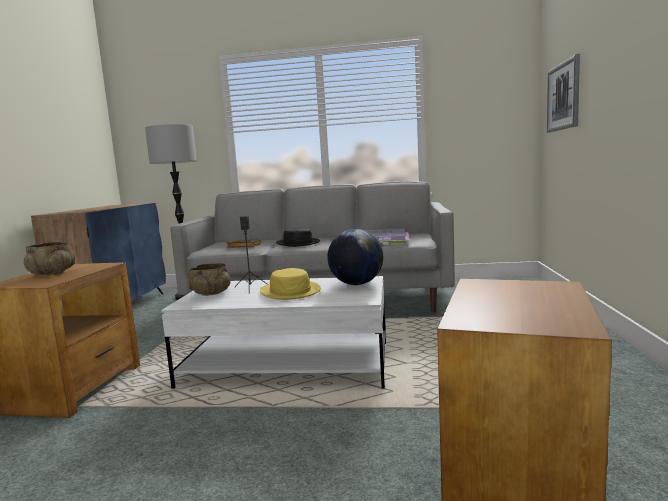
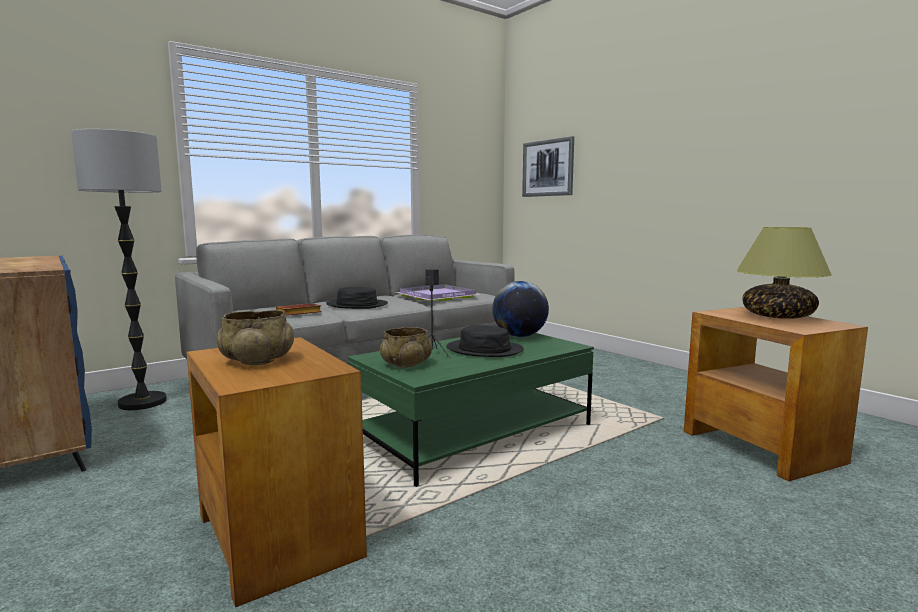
camera: 45 degrees left, 0 degrees up
white coffee table [161,276,386,389] -> green coffee table [347,333,594,487]
yellow hat [260,268,321,300] -> black hat [446,325,524,357]
none -> table lamp [736,227,832,319]

